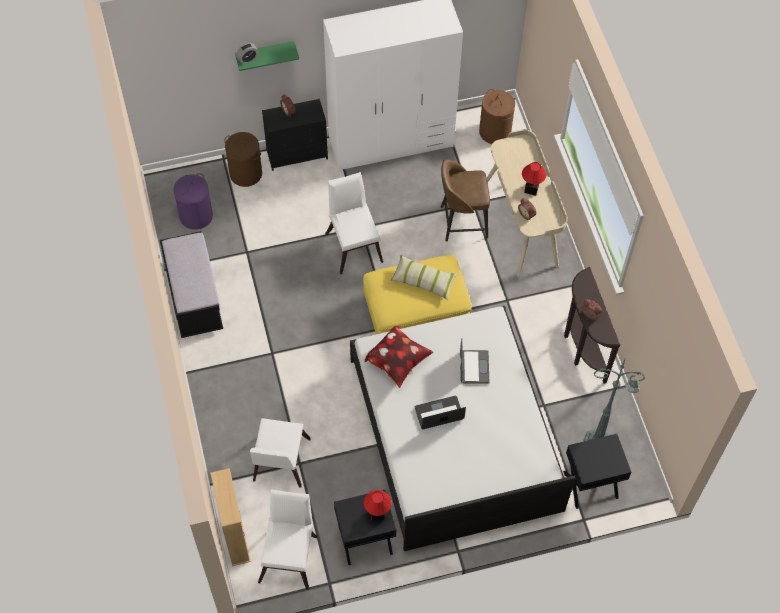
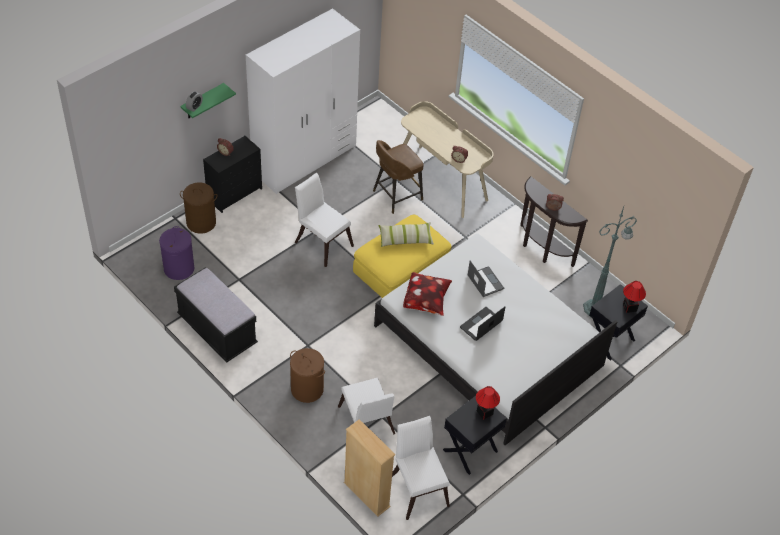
camera: 30 degrees left, 10 degrees down
brown laundry basket [479,89,515,144] -> brown laundry basket moved to [290,348,325,403]
table lamp [522,162,546,196] -> table lamp moved to [623,281,646,313]

